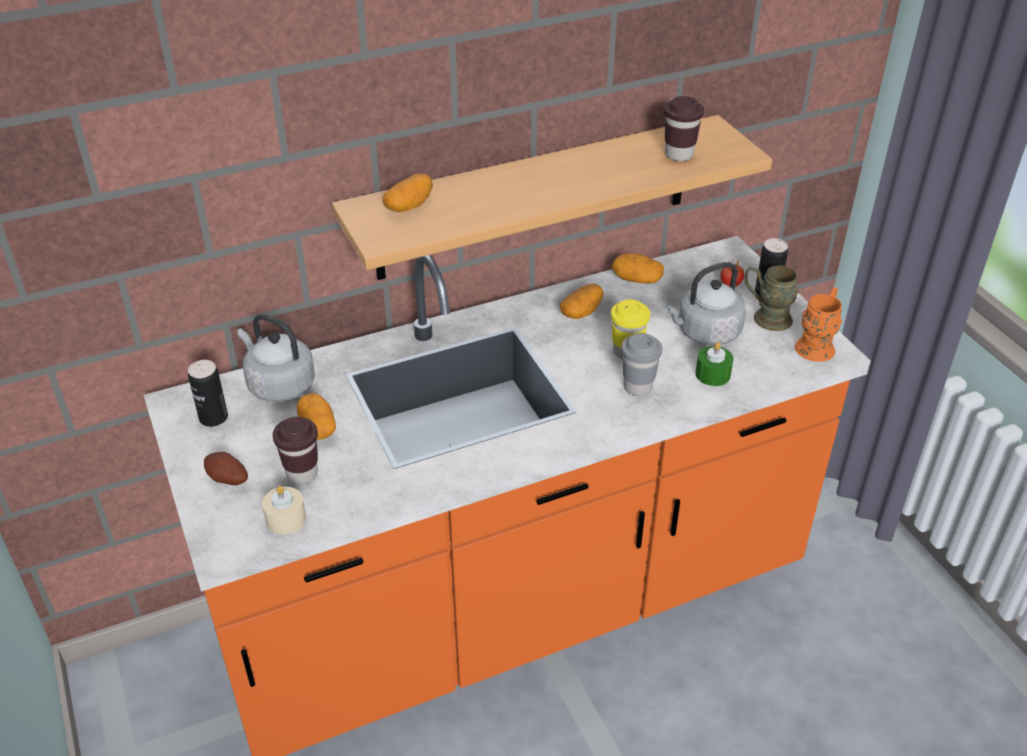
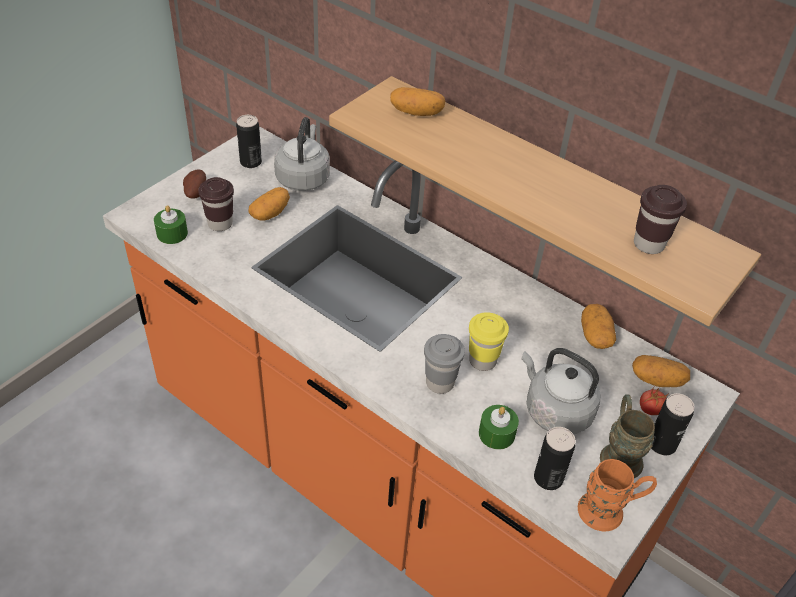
camera: 60 degrees right, 5 degrees up
beige candle [262,486,306,535] -> green candle [154,205,188,244]
potato [560,283,603,319] -> potato moved to [632,355,690,387]
none -> can [534,427,575,490]

